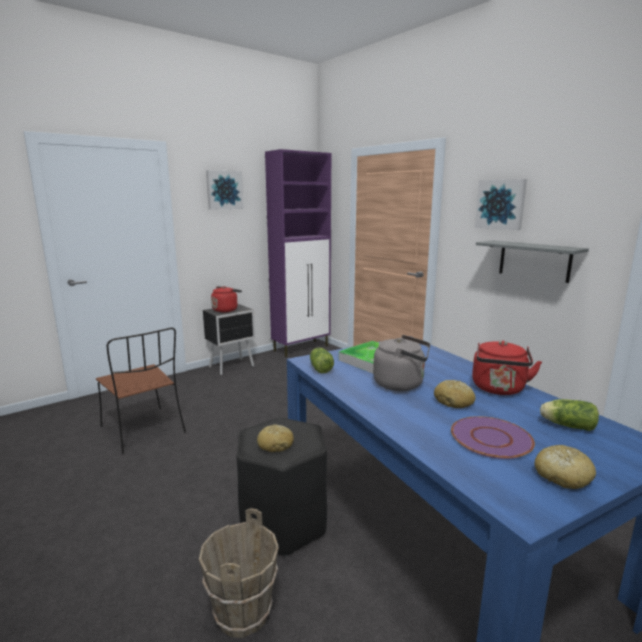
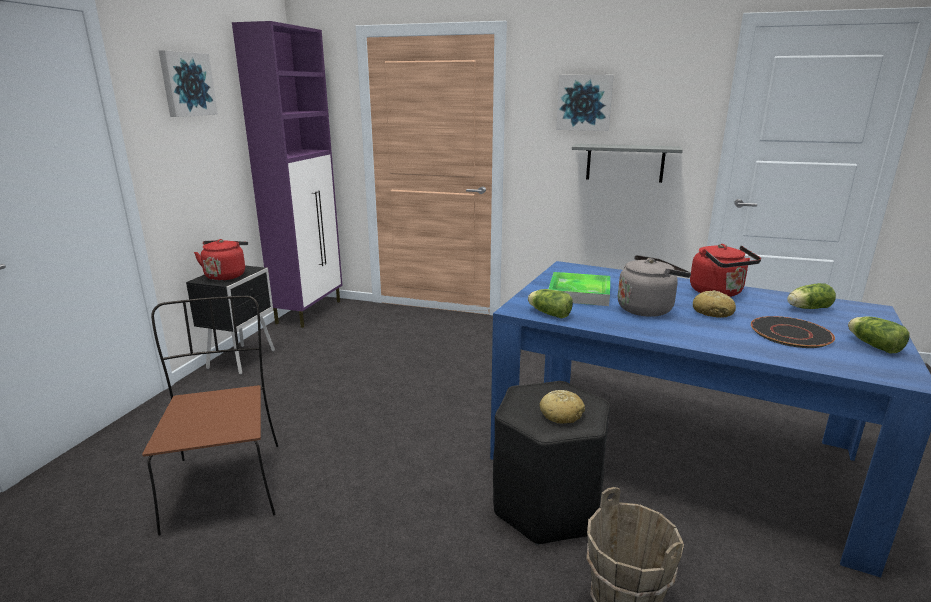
camera: 35 degrees left, 5 degrees up
brown chair [96,328,186,454] -> brown chair turned 120 degrees counterclockwise [142,296,278,536]
purple plate [451,416,535,459] -> black plate [751,316,835,348]
bread [534,445,596,489] -> lettuce [848,316,910,354]

